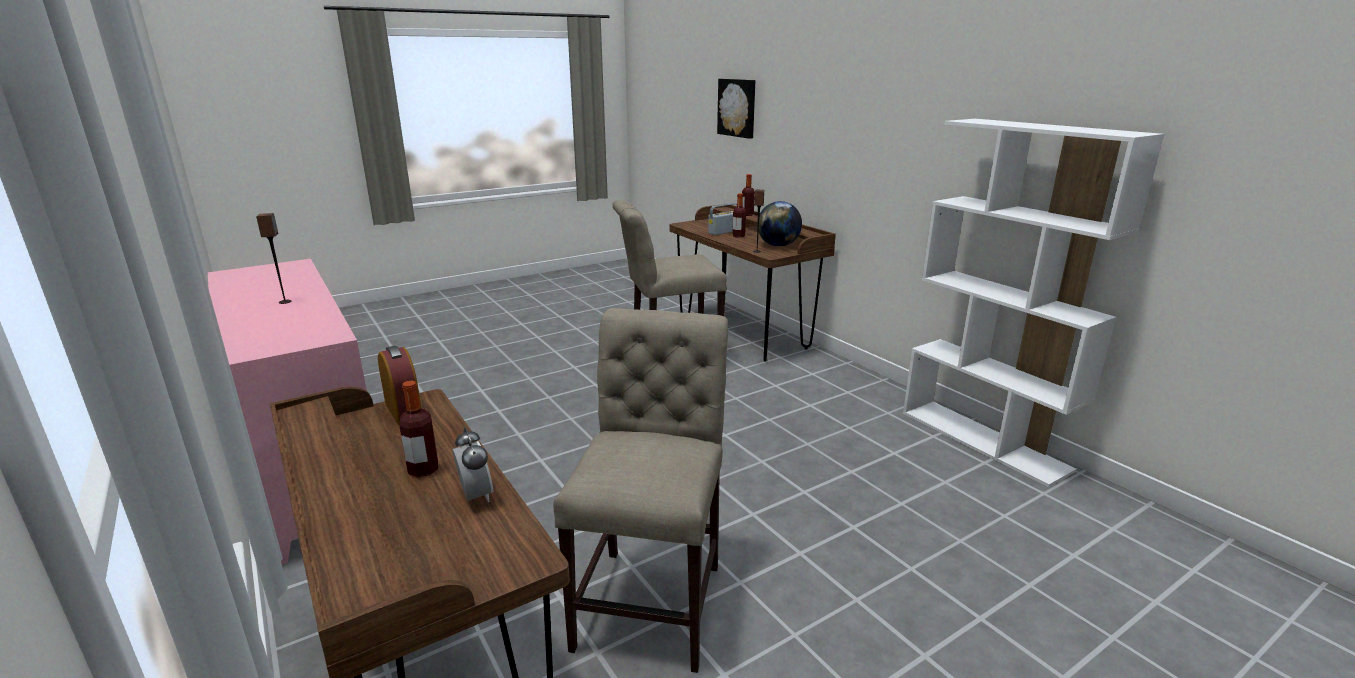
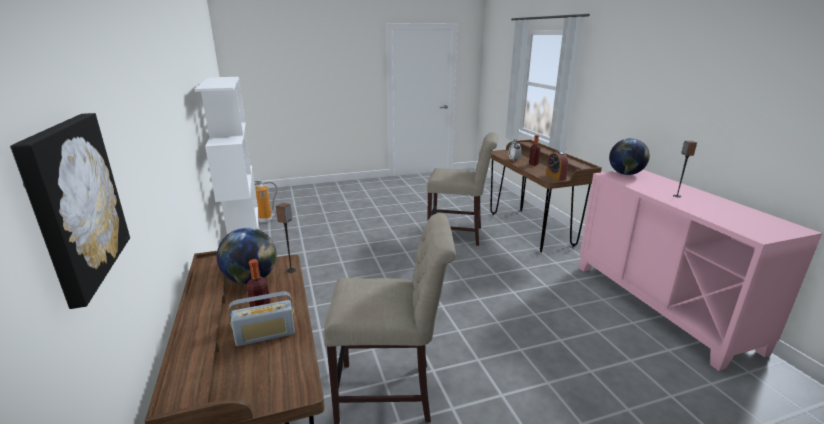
camera: 165 degrees left, 0 degrees up
beige chair [553,308,728,673] -> beige chair turned 105 degrees counterclockwise [427,132,498,246]
bottle [742,174,755,216] -> none
none -> fire extinguisher [254,180,278,223]
none -> globe [609,138,650,175]

